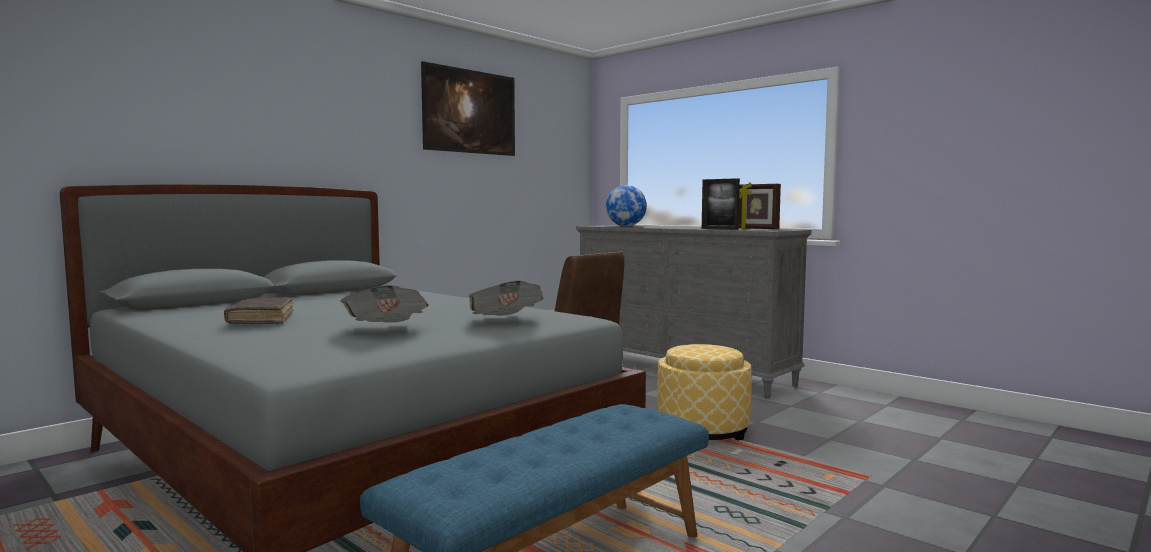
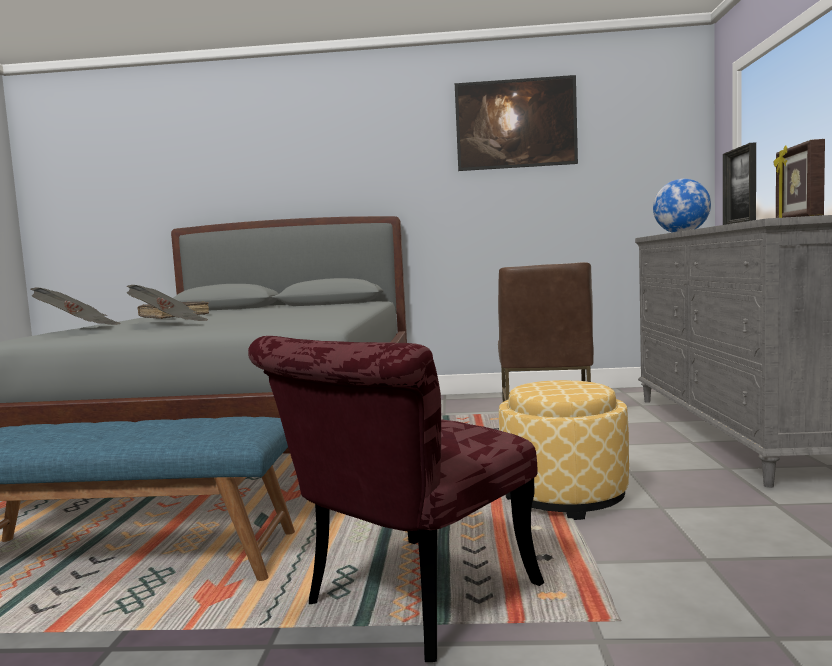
camera: 50 degrees right, 0 degrees up
newspaper [469,281,543,316] -> newspaper moved to [30,288,120,325]
none -> red chair [248,336,544,662]

